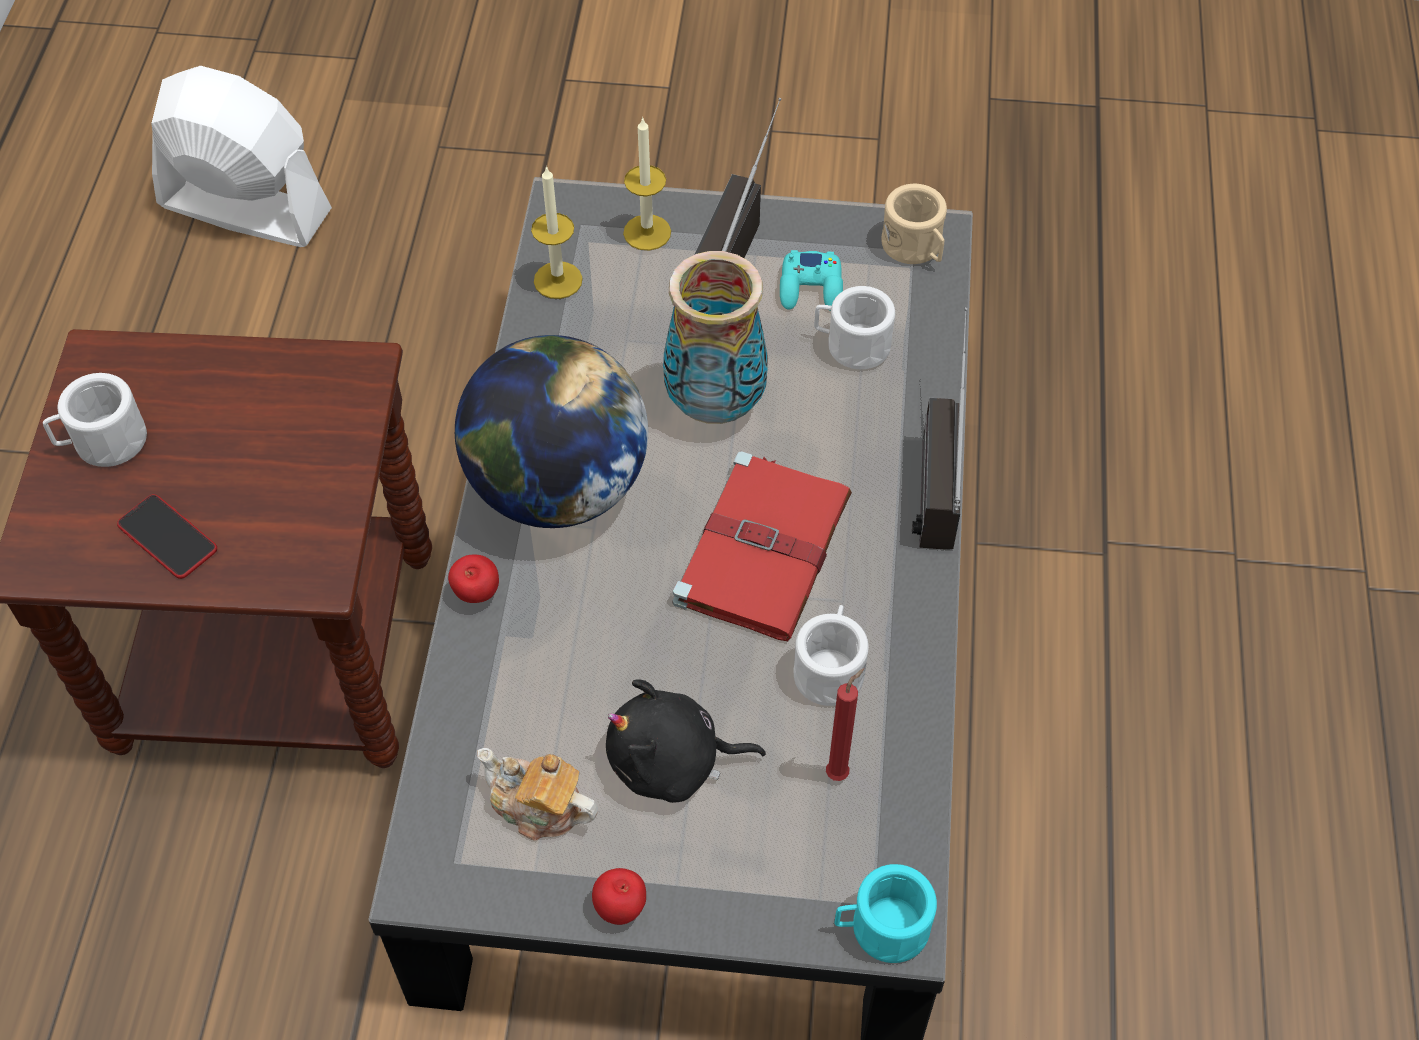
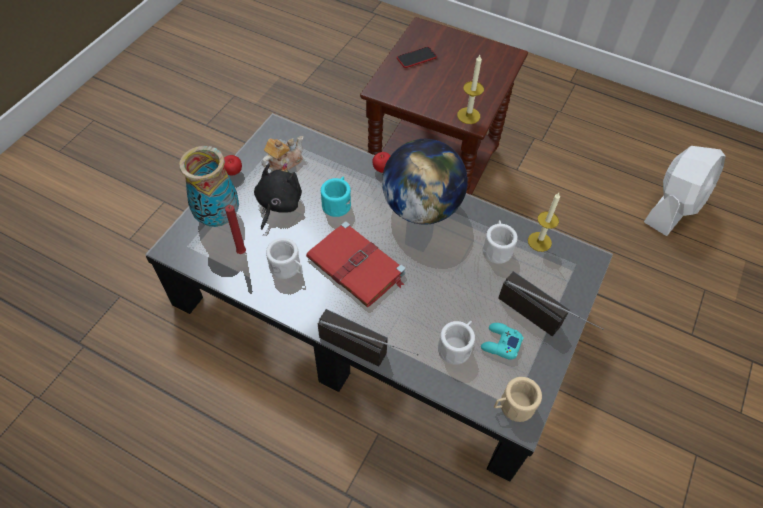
camera: 110 degrees right, 0 degrees up
white mug [43,373,147,467] -> white mug moved to [483,220,518,264]
candle [623,117,671,251] -> candle moved to [457,55,484,124]
vase [663,251,768,424] -> vase moved to [179,146,239,227]
turquoise mug [834,864,937,963] -> turquoise mug moved to [321,177,351,217]

